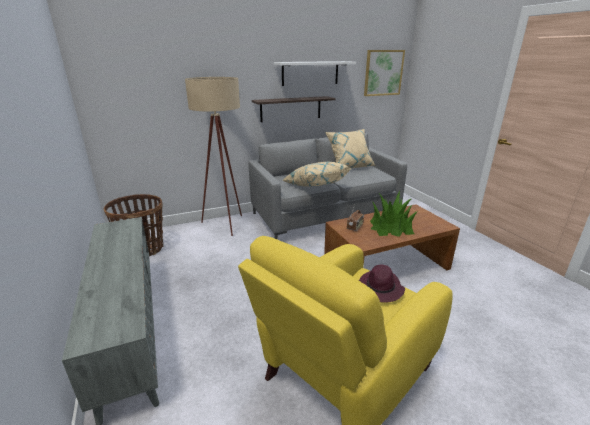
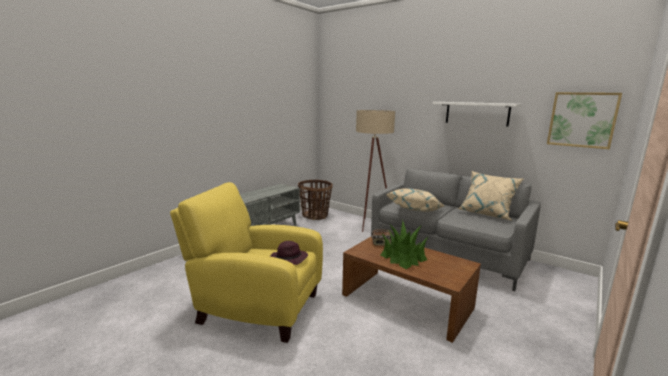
camera: 60 degrees right, 10 degrees down
shelf [252,96,336,122] -> none

